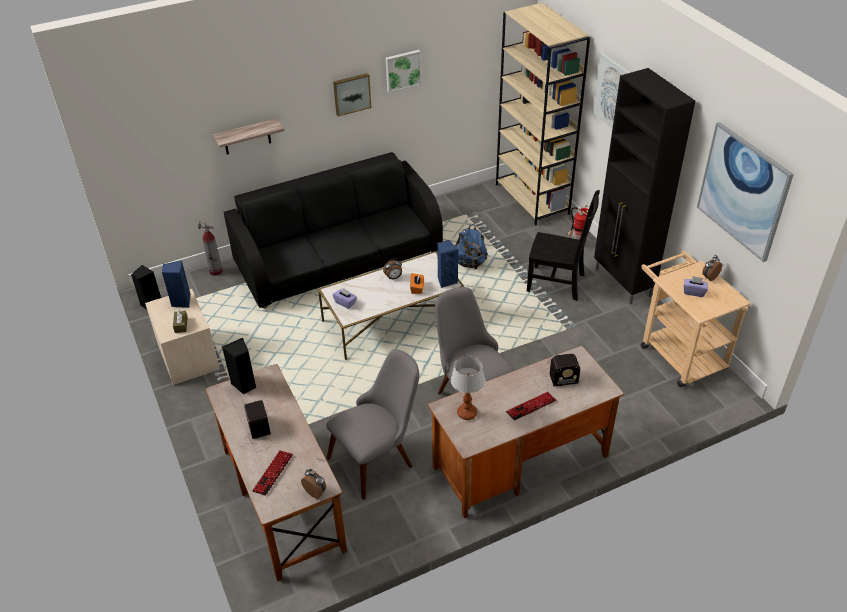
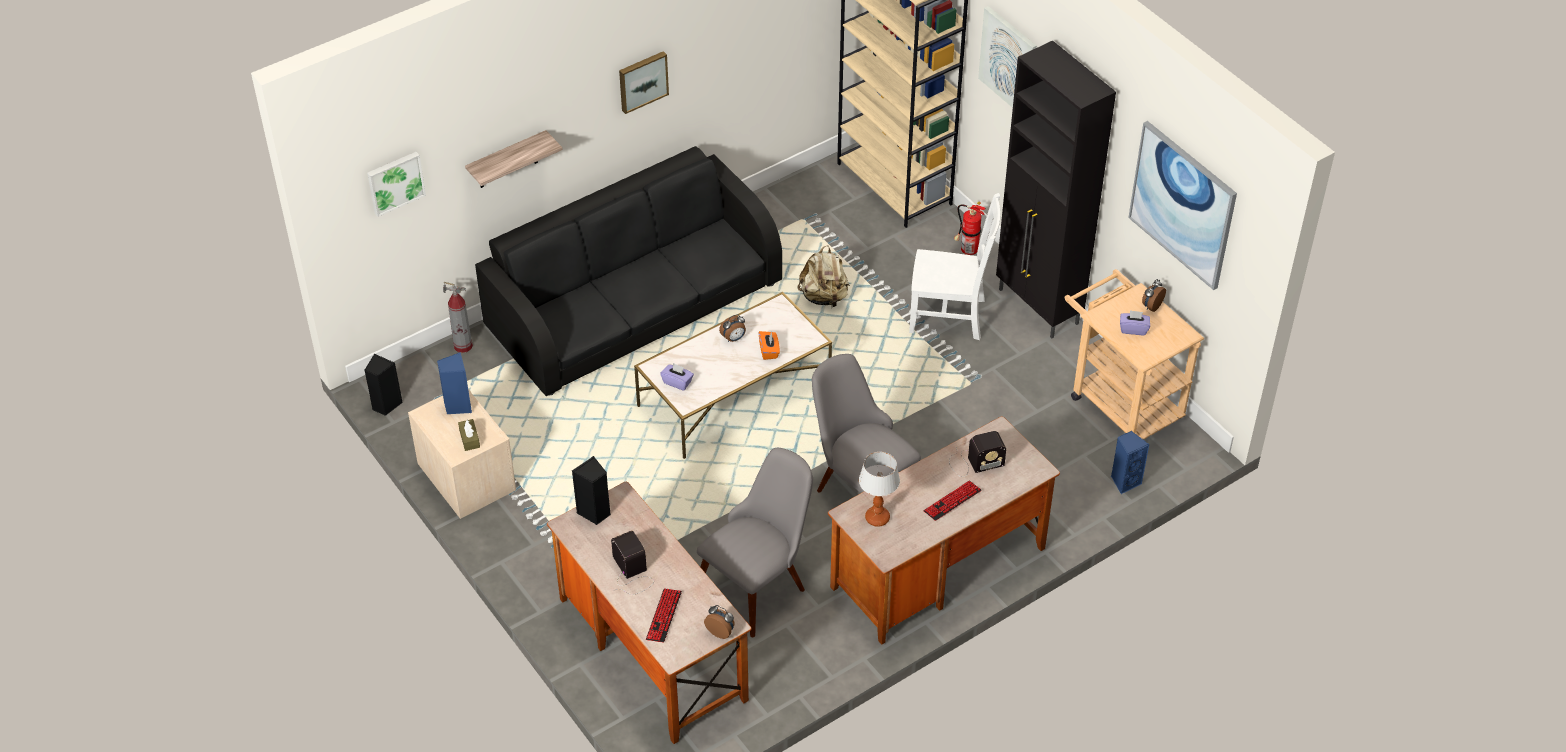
camera: 10 degrees left, 5 degrees up
picture [386,50,421,93] -> picture moved to [367,152,426,217]
blue speaker [437,240,458,288] -> blue speaker moved to [1111,431,1149,494]
blue backpack [455,224,488,270] -> beige backpack [797,246,850,307]
black chair [527,190,600,301] -> white chair [909,193,1000,340]

